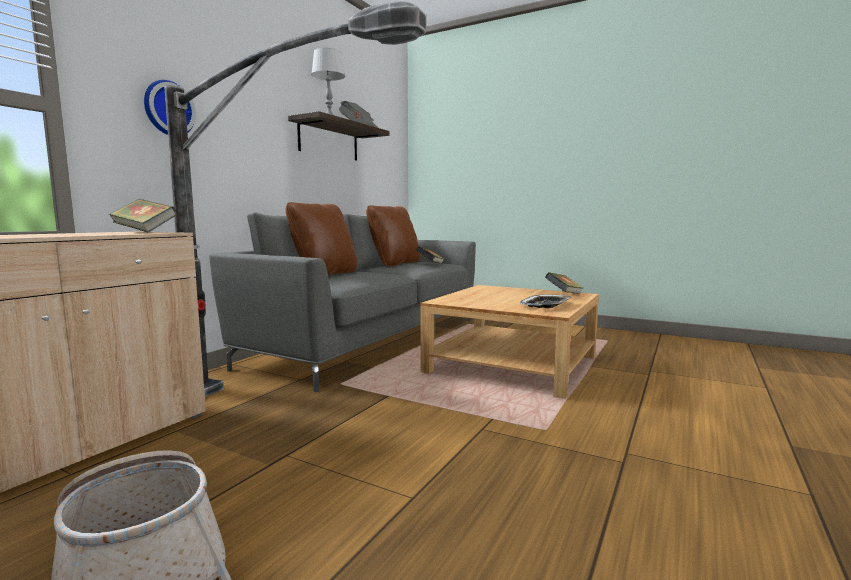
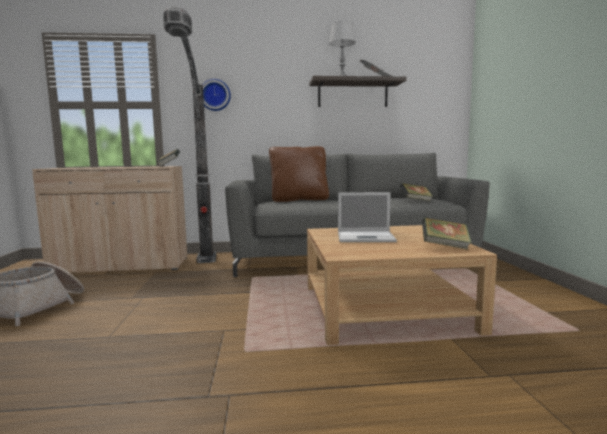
camera: 55 degrees right, 0 degrees up
brown pillow [366,205,421,267] -> none
tray [520,294,572,308] -> none
none -> laptop [338,192,397,242]

